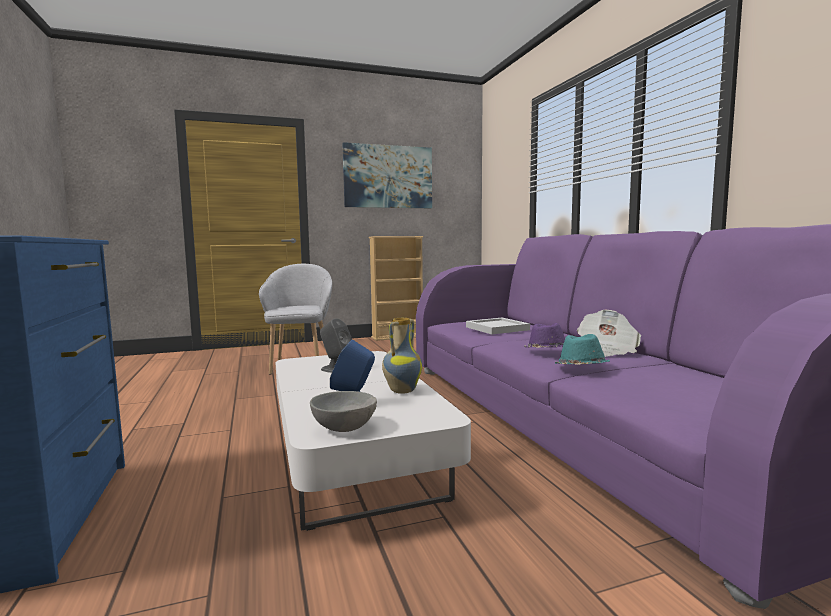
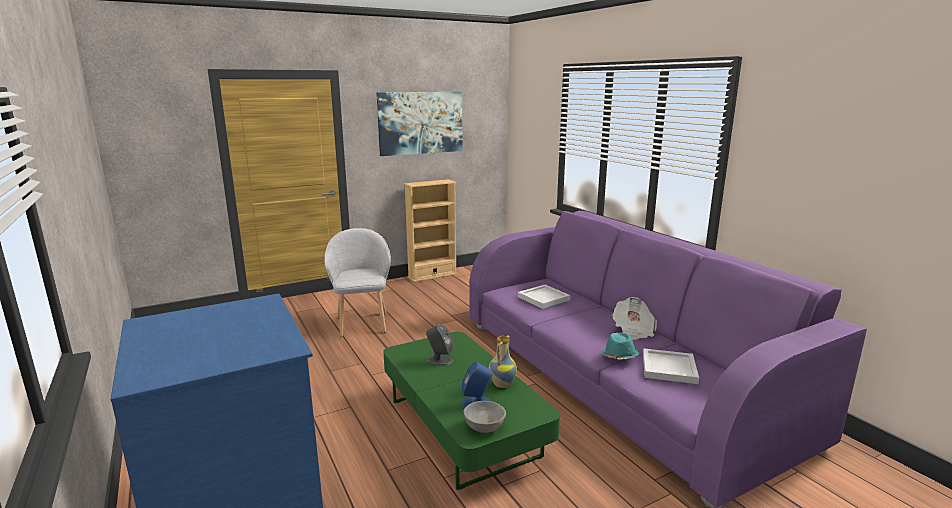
camera: 10 degrees left, 10 degrees up
white coffee table [276,351,471,531] -> green coffee table [383,332,560,490]
purple hat [523,323,565,348] -> none
none -> white tray [643,348,699,384]

